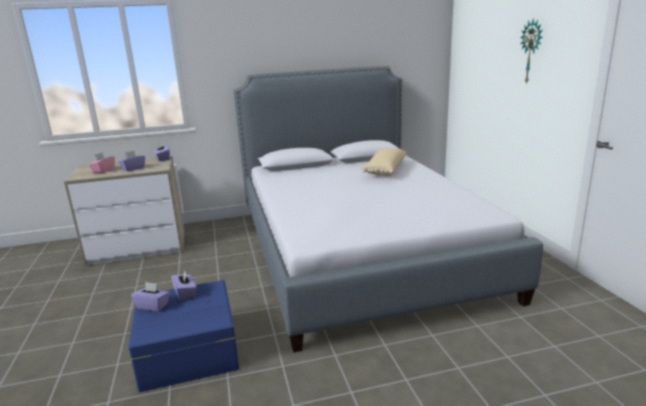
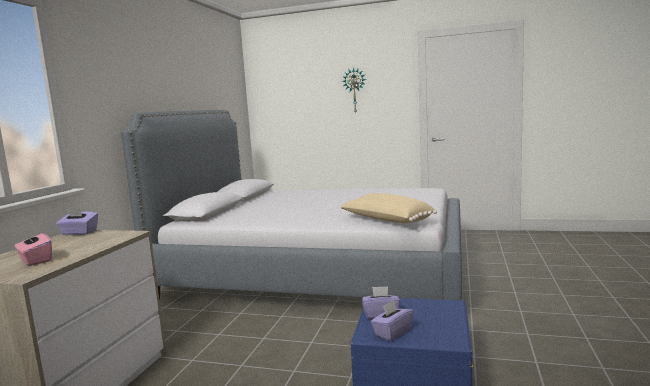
camera: 60 degrees left, 10 degrees down
purple tissue box [119,151,145,171] -> none
beige pillow [361,148,406,176] -> beige pillow moved to [340,193,437,223]

